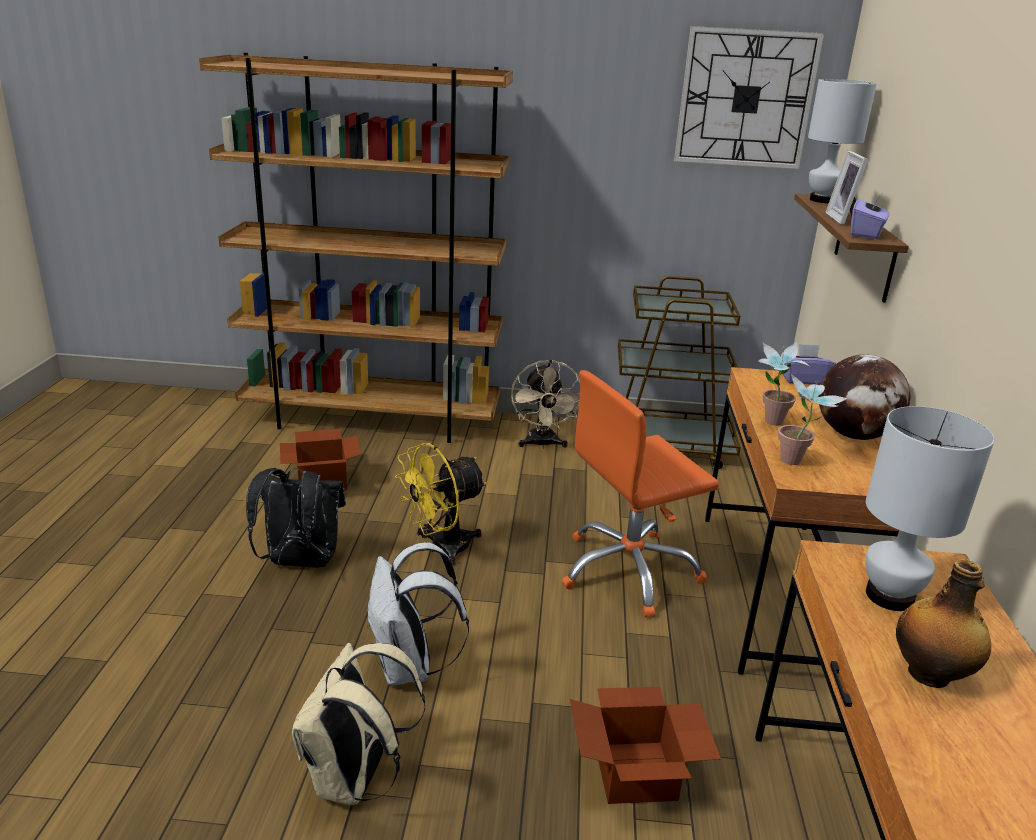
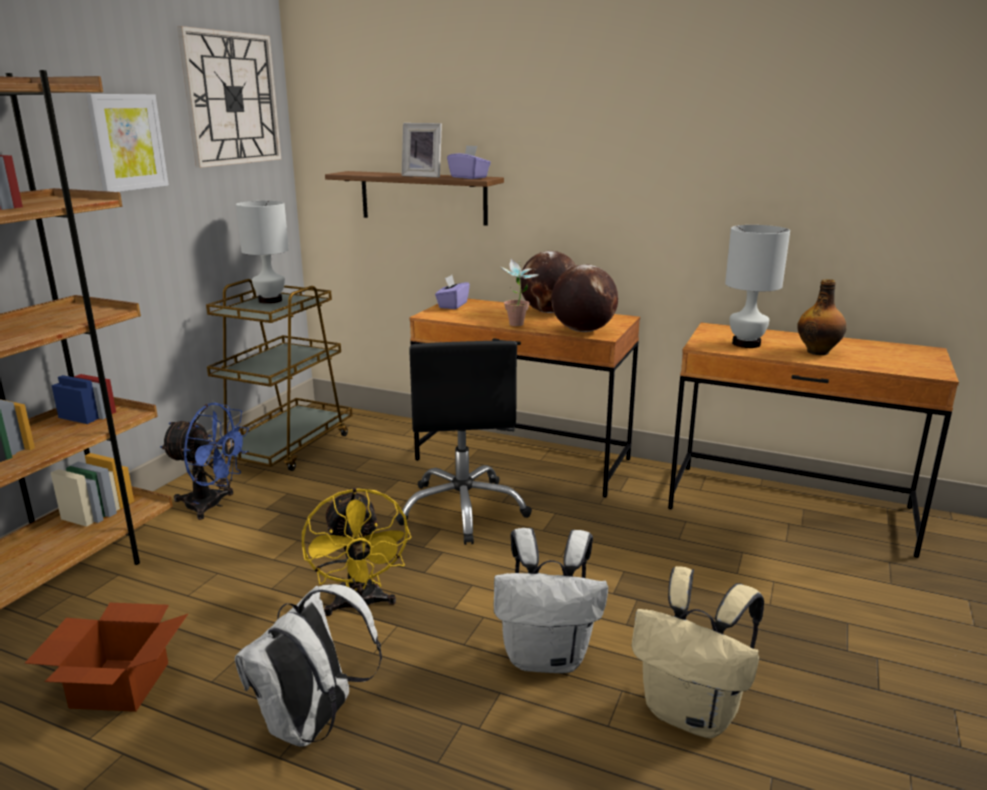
camera: 70 degrees left, 5 degrees down
black backpack [246,468,346,567] -> white backpack [235,584,382,747]
beige fan [511,360,580,449] -> blue fan [160,403,249,520]
orange office chair [562,370,719,617] -> black office chair [396,341,532,545]
cardboard box [570,687,721,804] -> none
potted plant [778,374,847,465] -> globe [551,264,618,332]
white table lamp [808,79,877,203] -> white table lamp moved to [236,201,289,304]
none -> picture [86,94,169,192]

